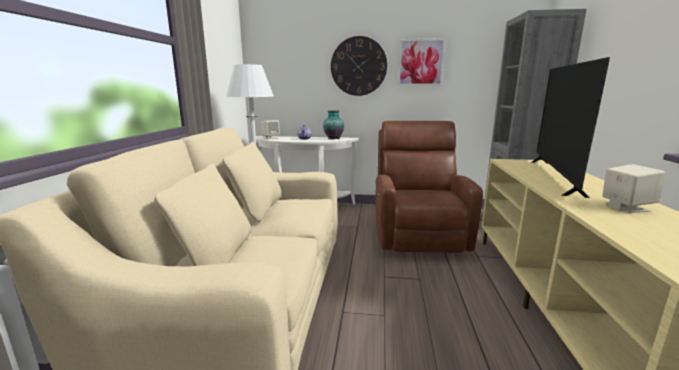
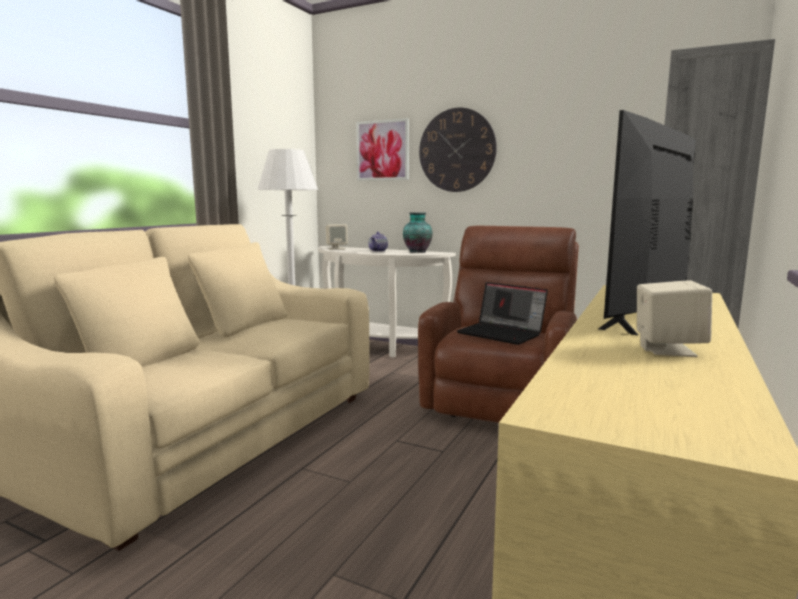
camera: 20 degrees right, 5 degrees down
picture [398,38,446,86] -> picture moved to [356,118,409,181]
none -> laptop [457,282,548,345]

